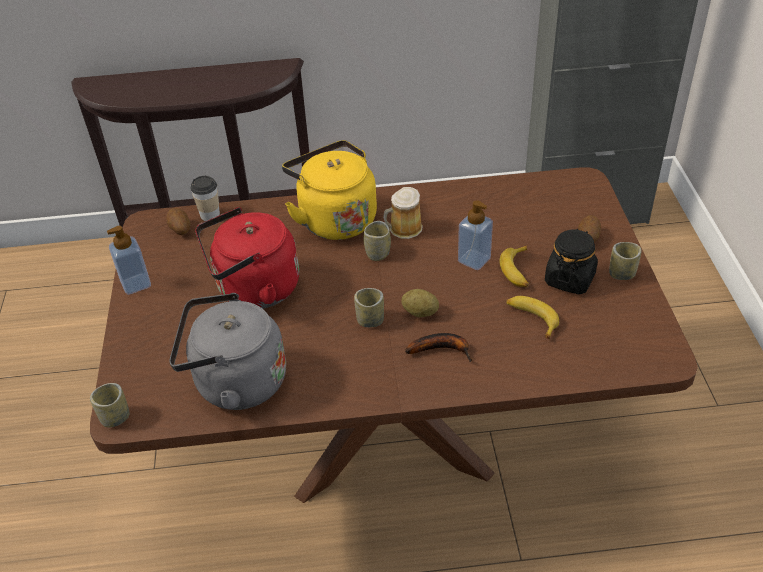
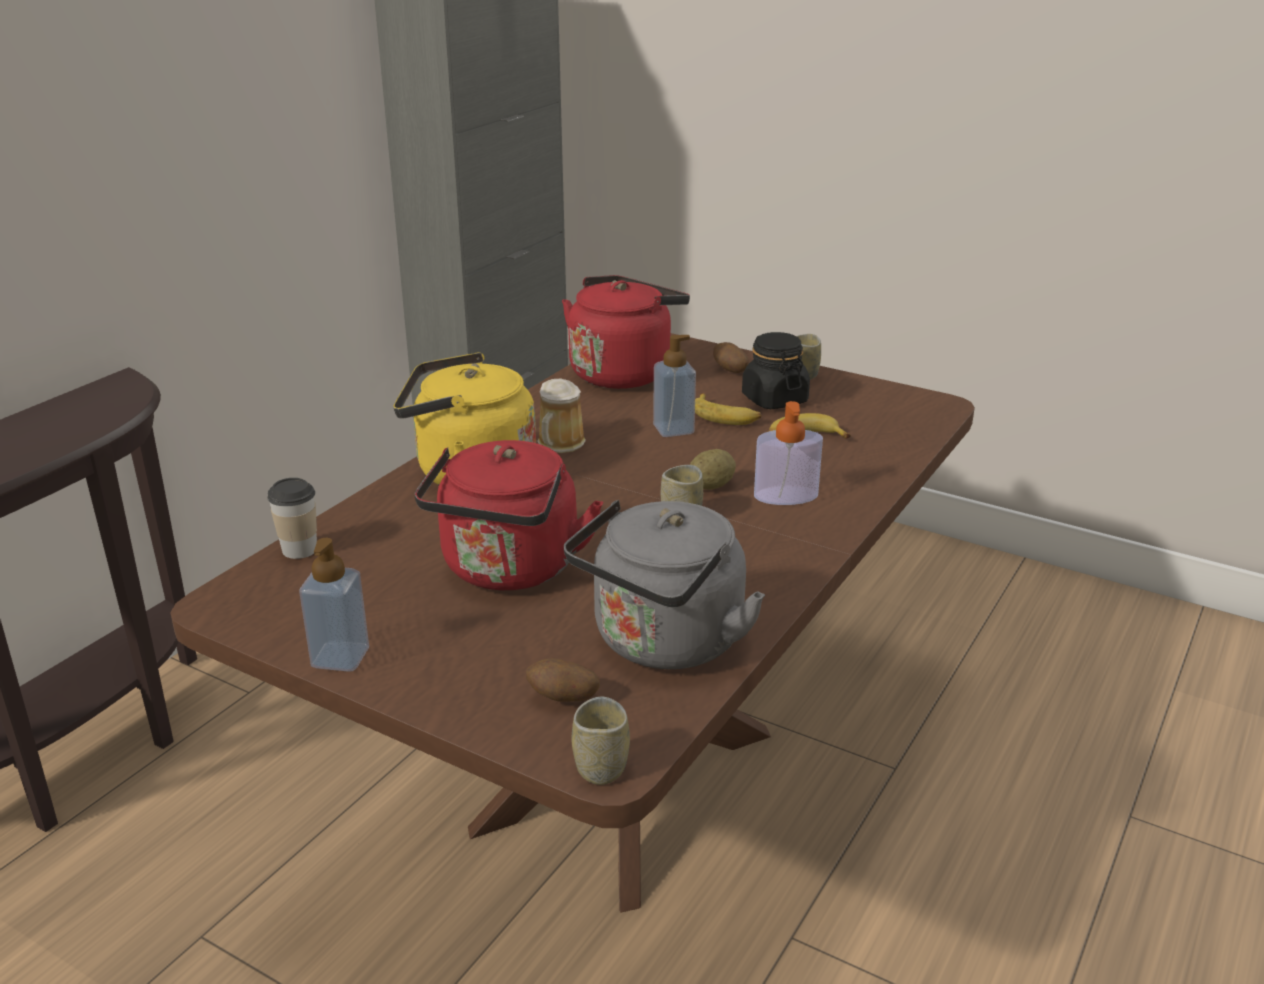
camera: 55 degrees left, 15 degrees down
potato [166,208,191,235] -> potato moved to [526,658,600,702]
cup [364,221,391,261] -> none
banana [405,333,473,362] -> soap dispenser [754,401,823,505]
none -> red kettle [562,275,690,389]

